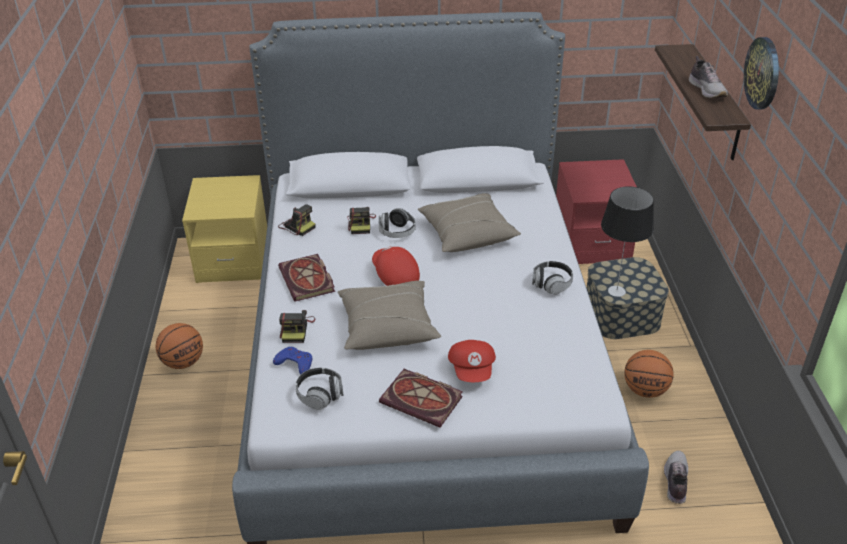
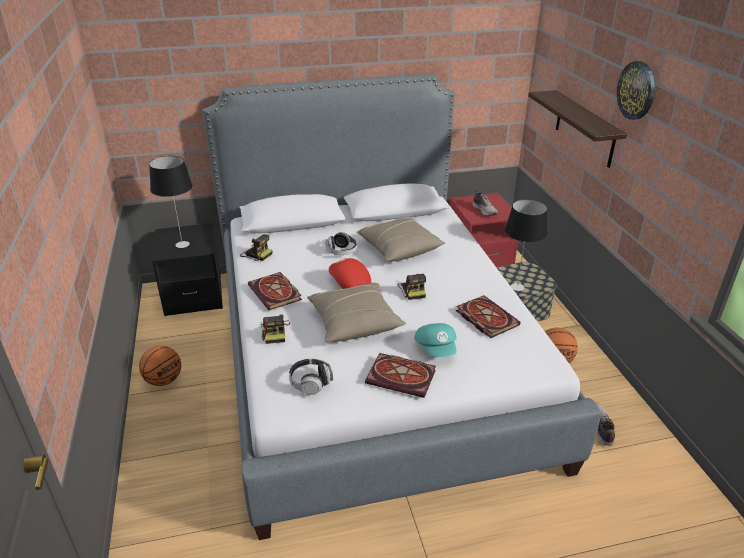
camera: 10 degrees left, 5 degrees down
yellow nightstand [182,175,267,283] -> black nightstand [152,223,223,316]
blue game controller [273,347,312,374] -> none
camera [347,207,376,234] -> camera moved to [398,274,426,300]
red cap [448,340,496,382] -> turquoise cap [414,323,457,357]
headphones [532,261,573,295] -> none
shoe [689,56,728,98] -> shoe moved to [472,190,498,216]
none -> table lamp [149,156,193,248]
none -> book [456,295,521,338]

